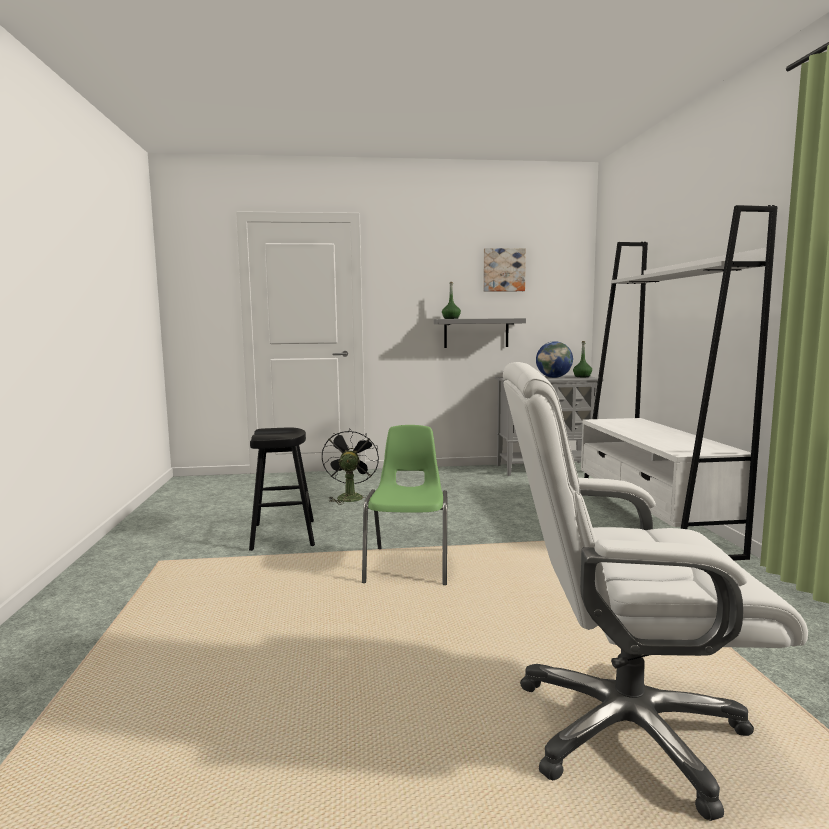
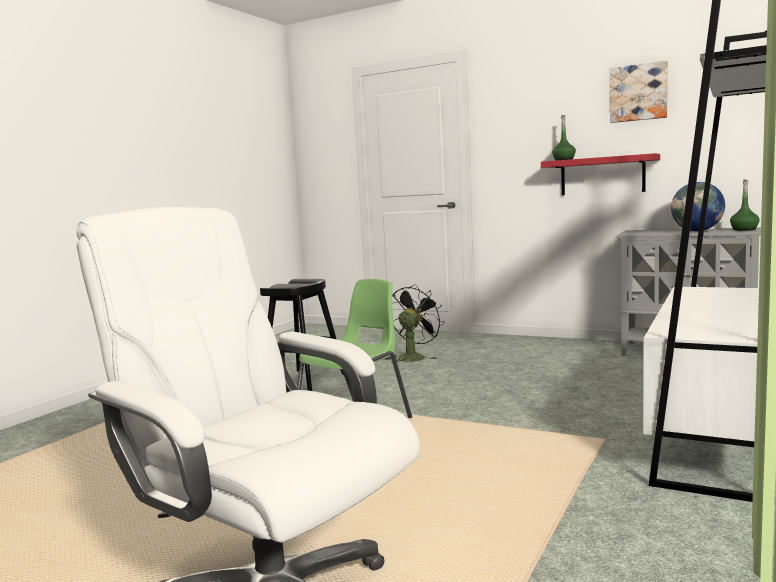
camera: 35 degrees right, 0 degrees up
grey shelf [434,318,526,348] -> red shelf [541,153,660,196]

